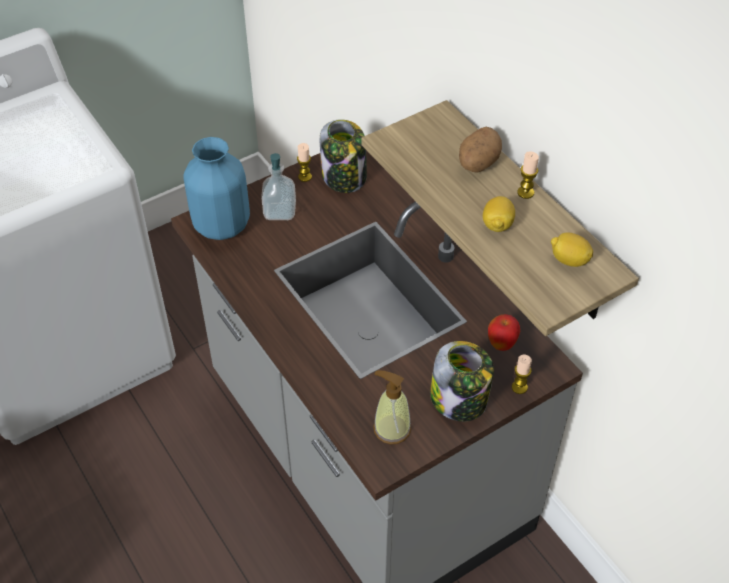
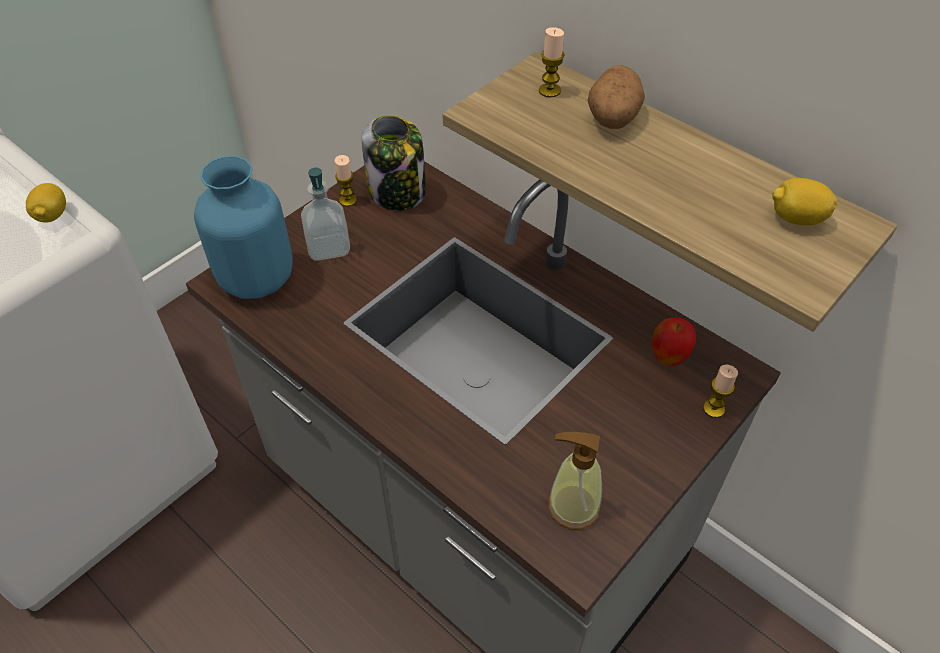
camera: 15 degrees left, 0 degrees up
jar [430,341,494,422] -> none
lemon [483,196,515,232] -> lemon moved to [26,183,66,223]
candle [517,151,539,199] -> candle moved to [539,27,565,98]

